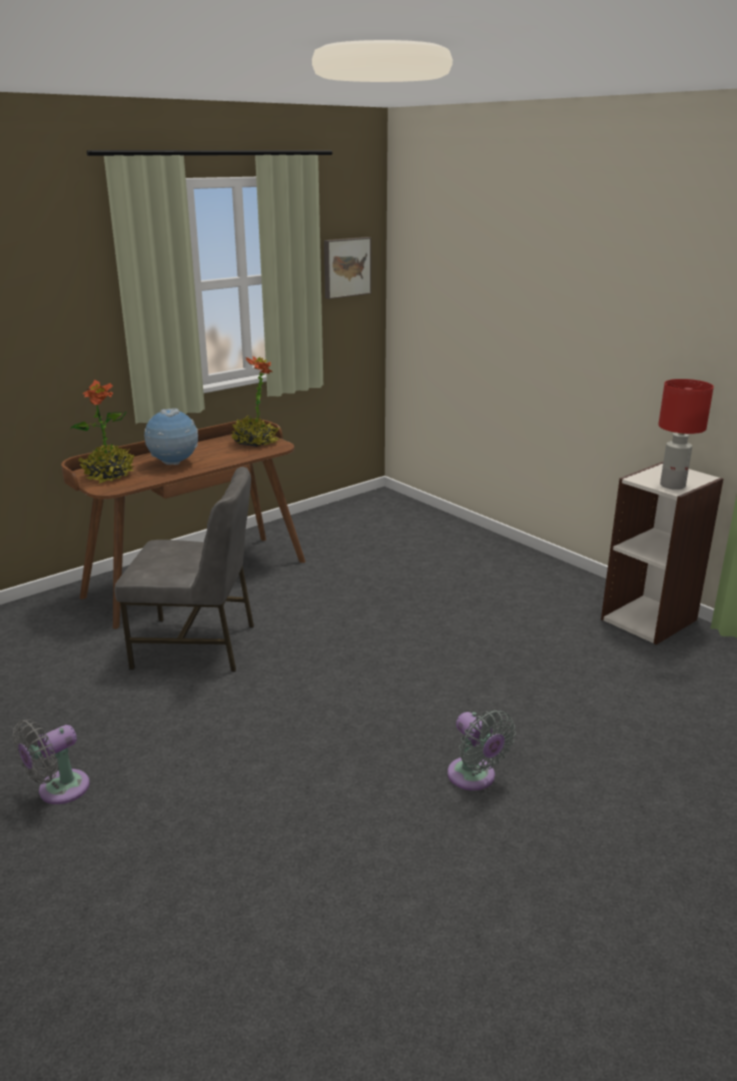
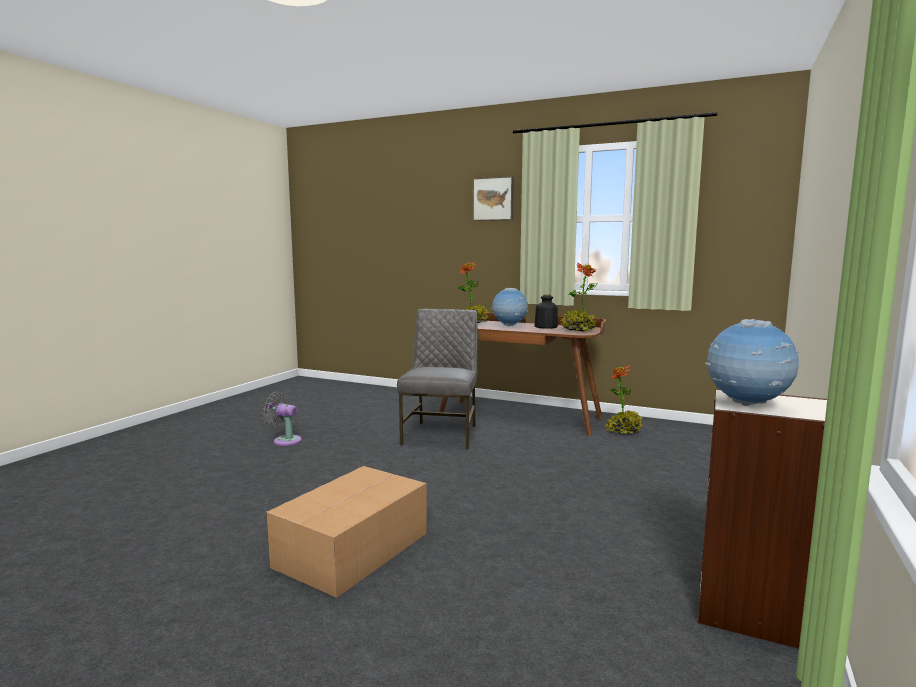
camera: 65 degrees right, 15 degrees down
grey chair [115,467,254,672] -> grey chair turned 150 degrees counterclockwise [397,309,478,450]
picture [324,237,371,299] -> picture moved to [473,176,514,221]
grey fan [447,710,516,791] -> cardboard box [266,466,427,598]
red table lamp [658,379,714,490] -> globe [705,319,799,406]
none -> bottle [535,295,558,329]
none -> potted plant [605,365,643,434]

